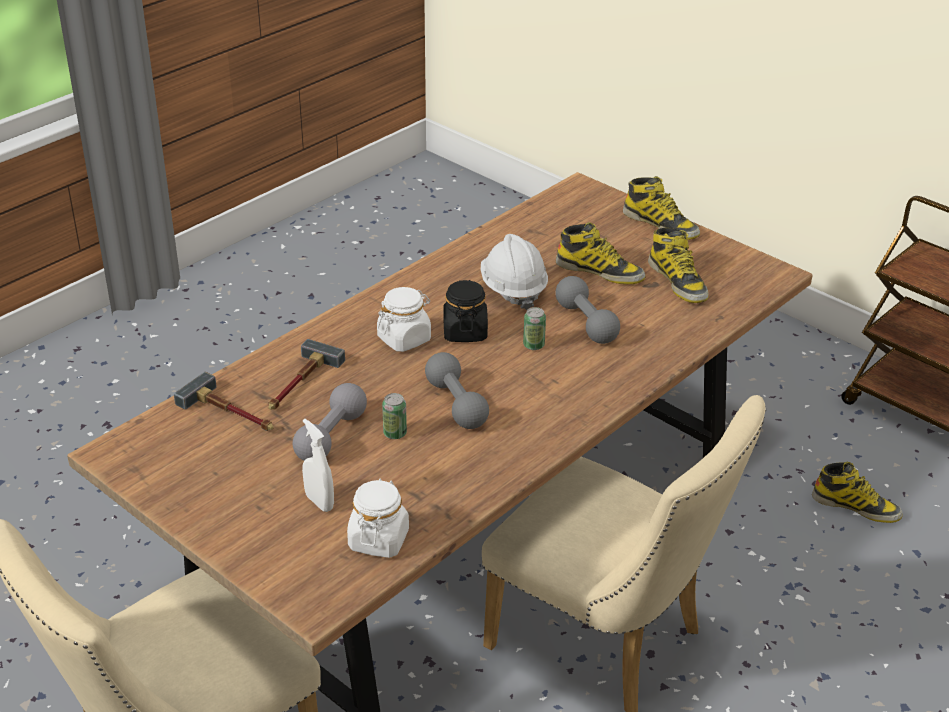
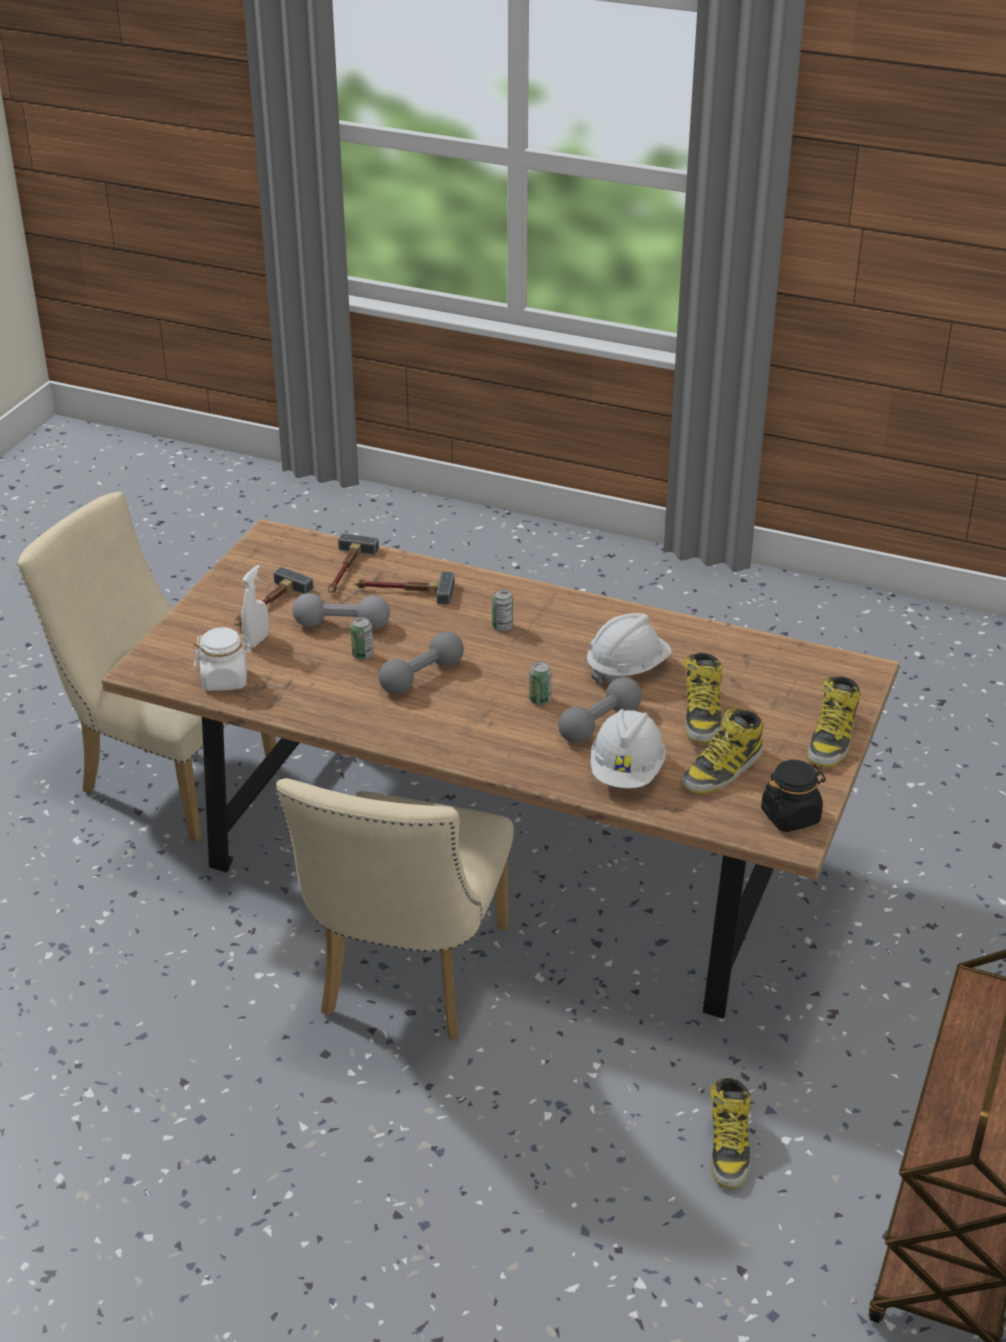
camera: 70 degrees right, 0 degrees up
white jar [377,287,431,352] -> can [492,589,513,631]
black jar [443,280,488,342] -> black jar moved to [761,760,826,832]
none -> hammer [235,567,313,626]
none -> white hard hat [590,709,666,788]

